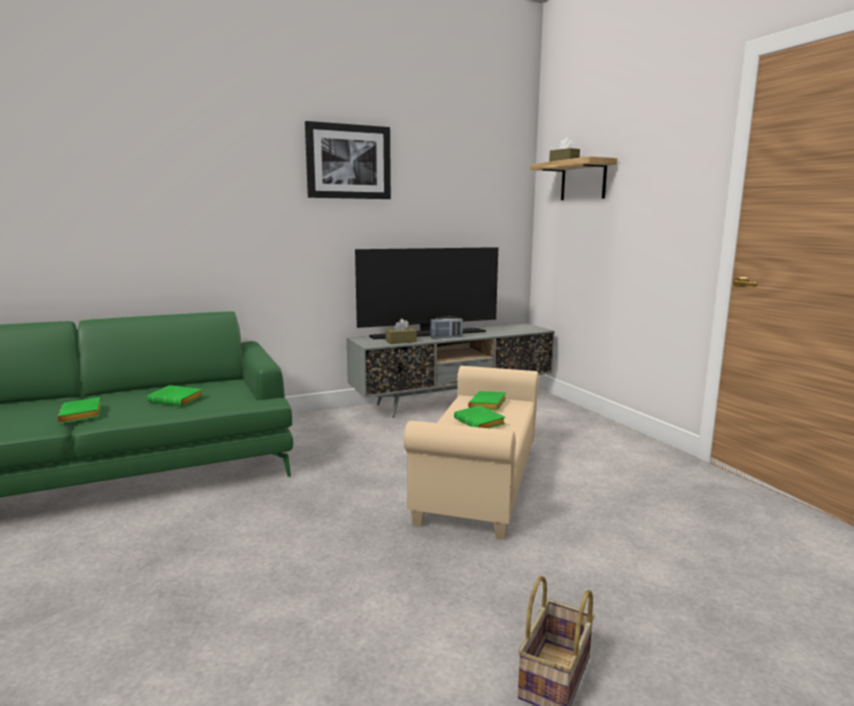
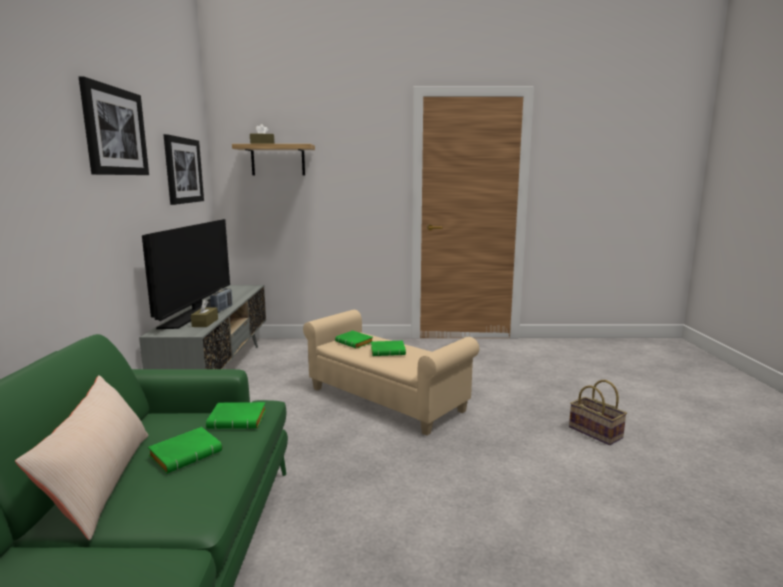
camera: 65 degrees left, 0 degrees up
green book [58,397,101,423] -> green book moved to [206,402,266,429]
none -> beige pillow [15,375,149,541]
none -> picture [164,134,204,205]

